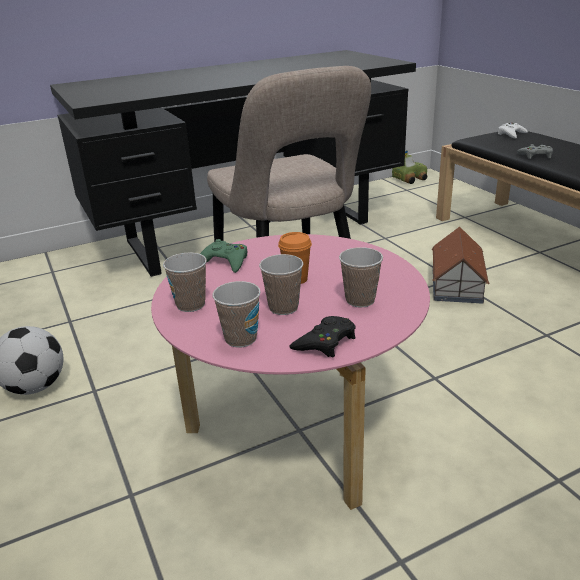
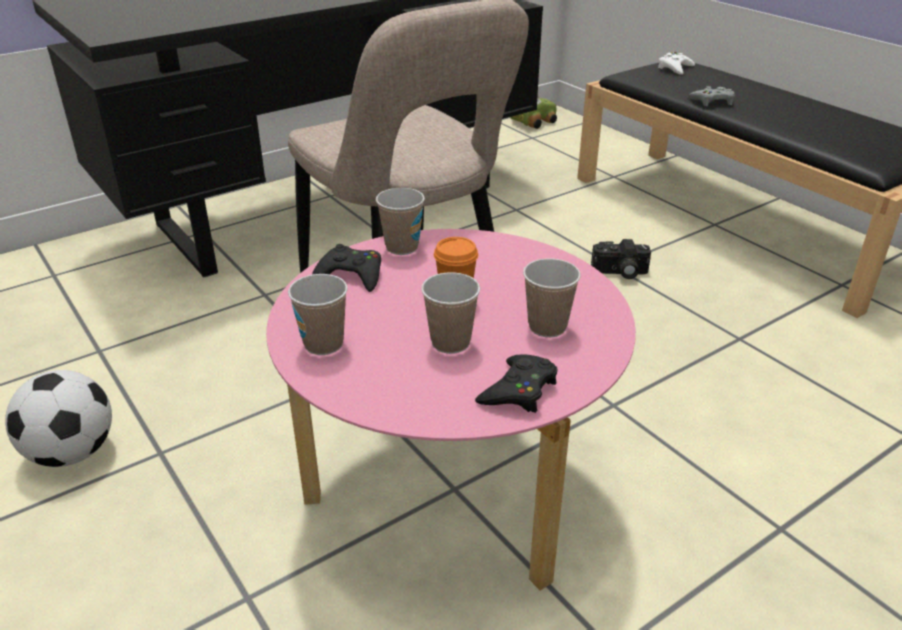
camera: 10 degrees left, 5 degrees up
green game controller [200,239,247,273] -> black game controller [312,244,381,292]
cup [212,281,261,348] -> cup moved to [376,188,425,255]
toy house [431,227,490,304] -> camera [591,239,651,279]

